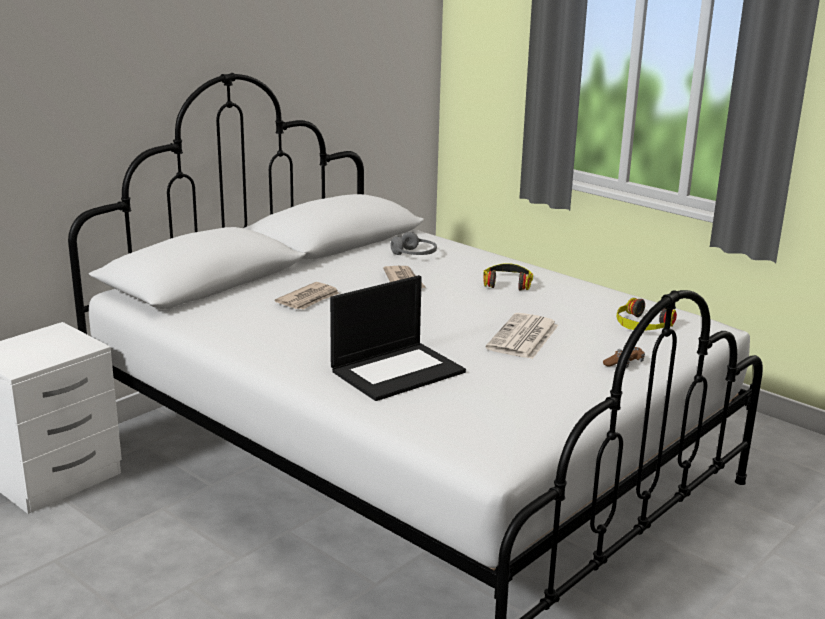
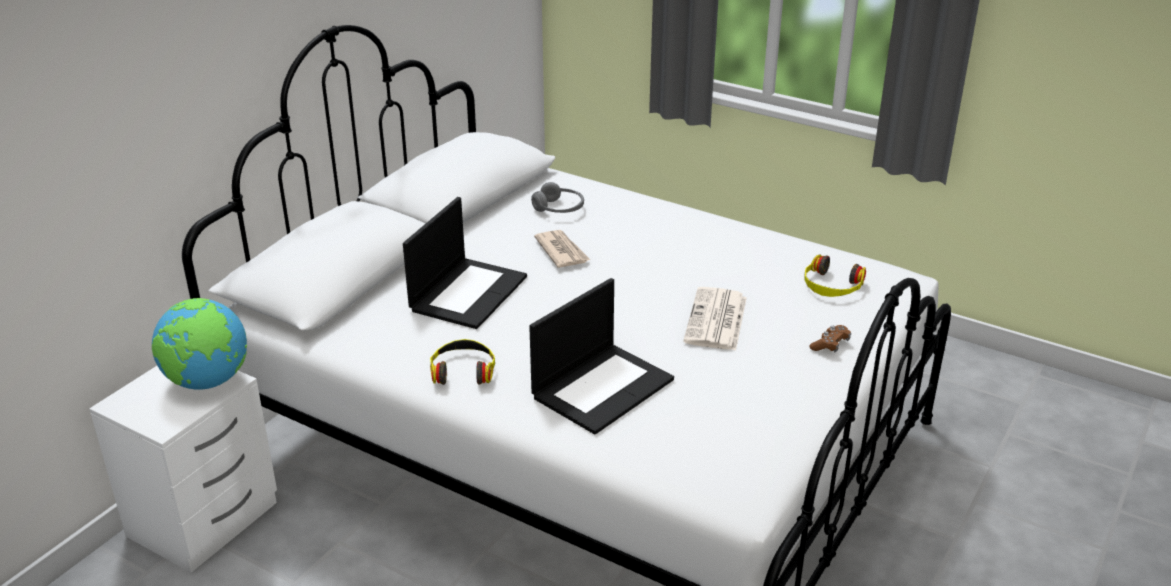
camera: 10 degrees left, 10 degrees up
newspaper [275,282,339,309] -> laptop [403,197,527,329]
headphones [483,263,533,290] -> headphones moved to [430,339,495,385]
none -> globe [152,298,247,390]

